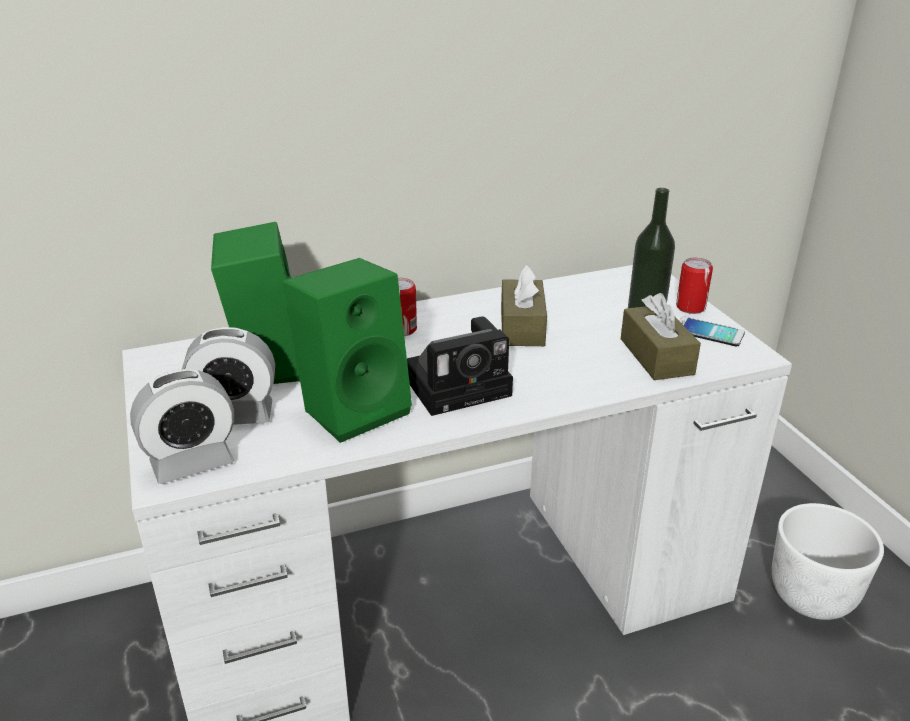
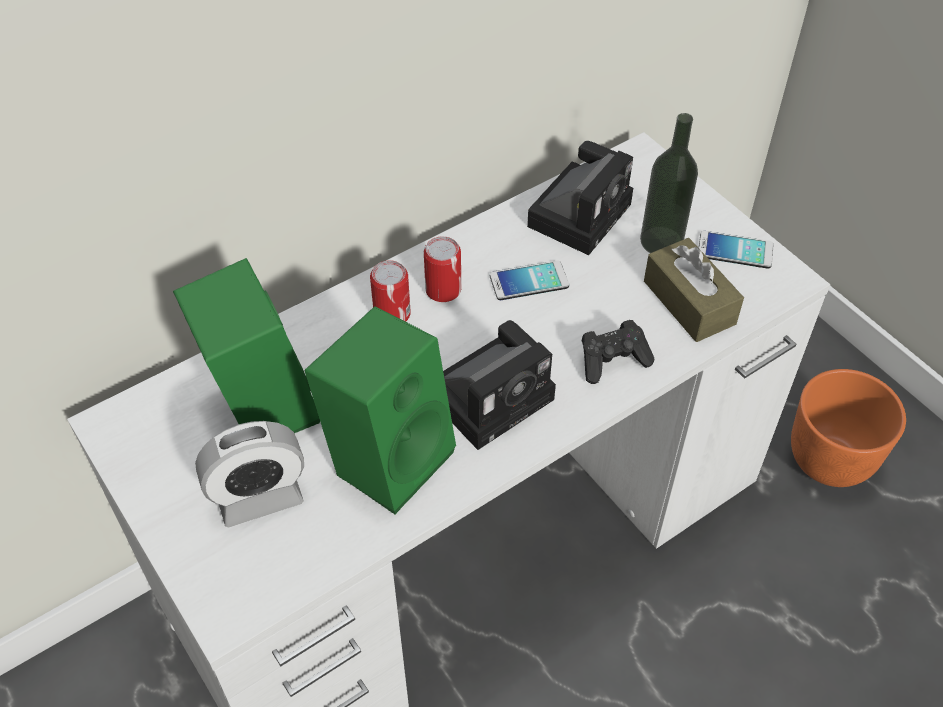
camera: 15 degrees left, 20 degrees up
alarm clock [130,369,235,484] -> none
brown tissue box [501,265,547,346] -> phone [490,260,569,300]
can [676,258,713,314] -> can moved to [424,236,461,302]
white planter [772,503,884,620] -> orange planter [791,369,906,487]
none -> camera [527,141,633,255]
none -> black game controller [581,320,655,384]

